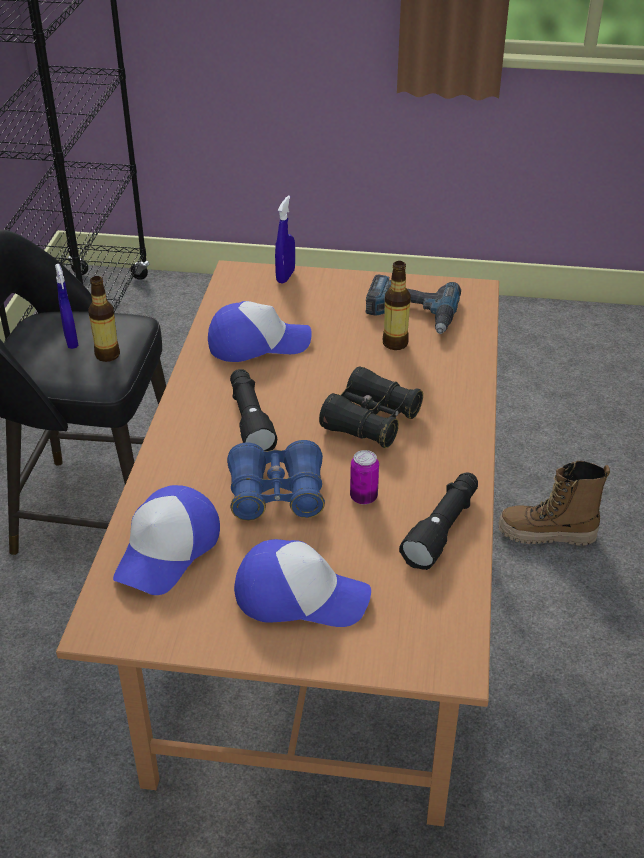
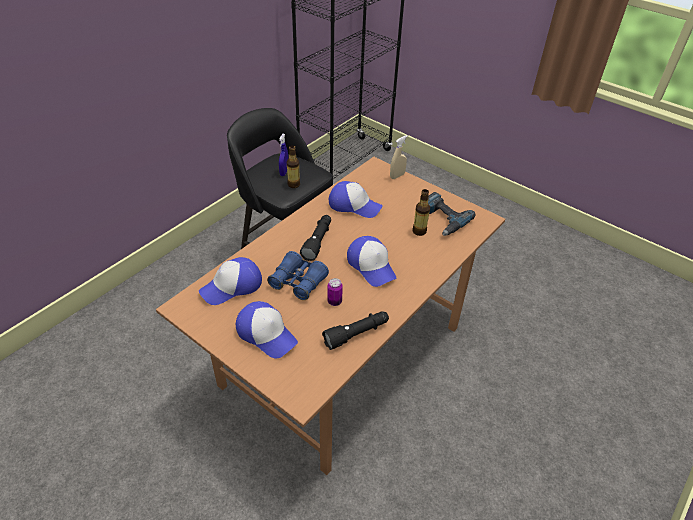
camera: 30 degrees right, 5 degrees up
blue spray bottle [275,195,295,284] -> beige spray bottle [390,135,408,179]
black binoculars [319,366,423,448] -> cap [347,236,396,287]
boot [498,461,610,546] -> none

